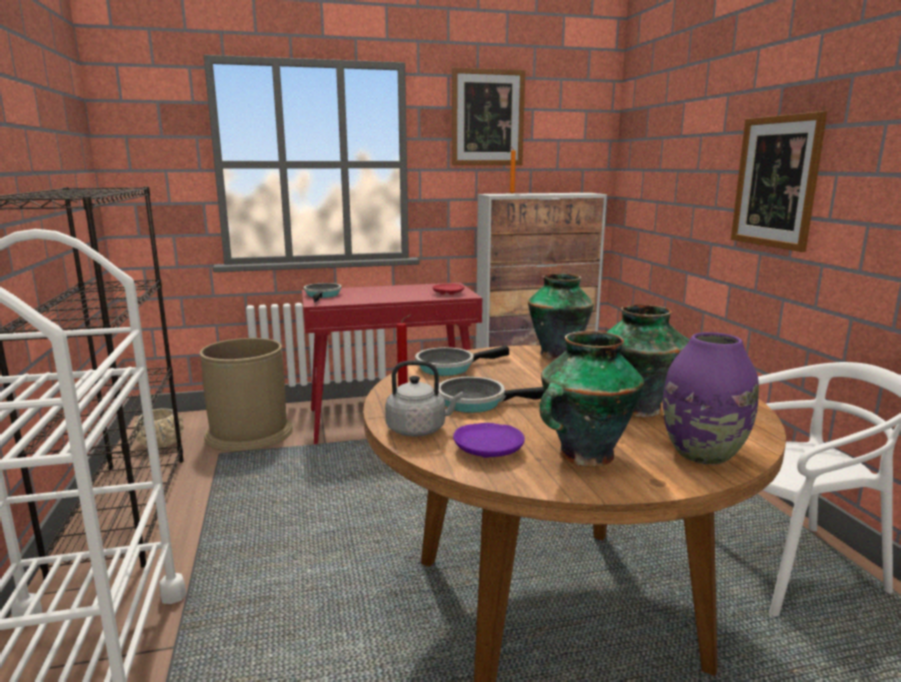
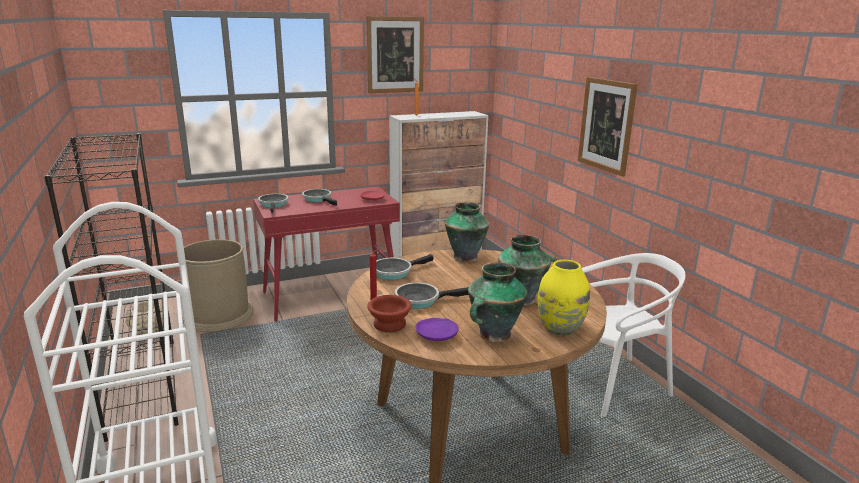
camera: 10 degrees left, 5 degrees up
grey kettle [385,360,463,437] -> brown bowl [367,295,412,332]
purple vase [663,332,759,465] -> yellow vase [538,260,590,336]
none -> frying pan [302,189,337,206]

